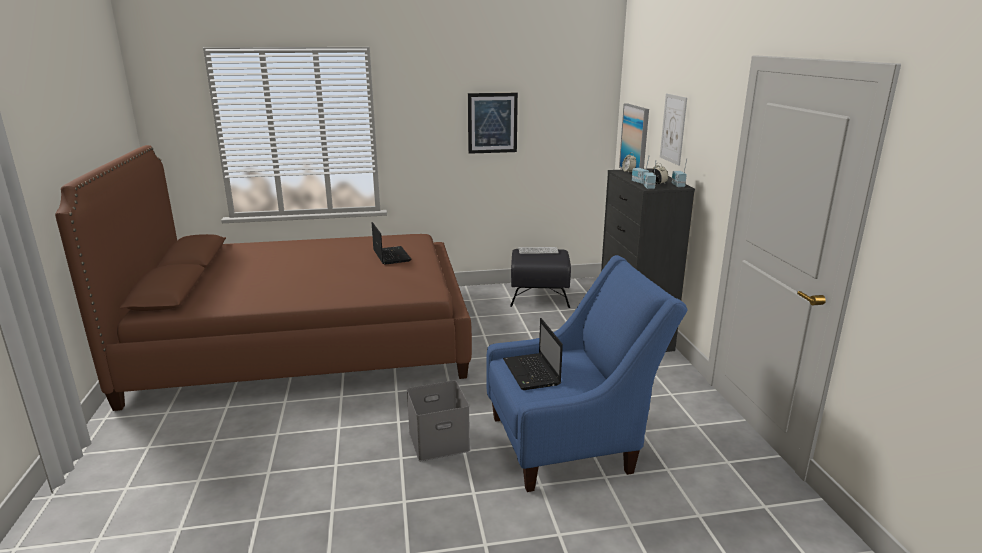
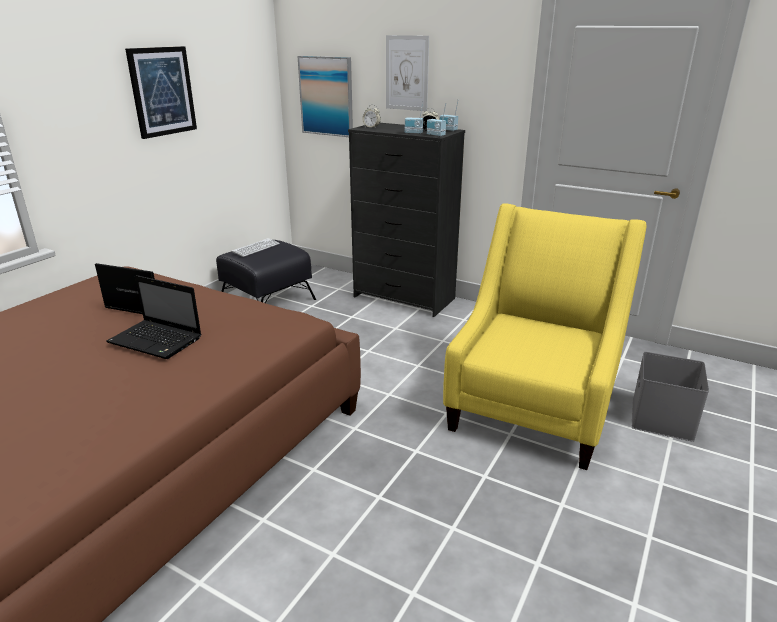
camera: 50 degrees left, 5 degrees up
grey storage box [407,380,470,461] -> grey storage box moved to [632,352,709,442]
blue armchair [486,255,688,492] -> yellow armchair [443,203,646,470]
laptop [503,318,563,390] -> laptop moved to [106,275,202,359]

